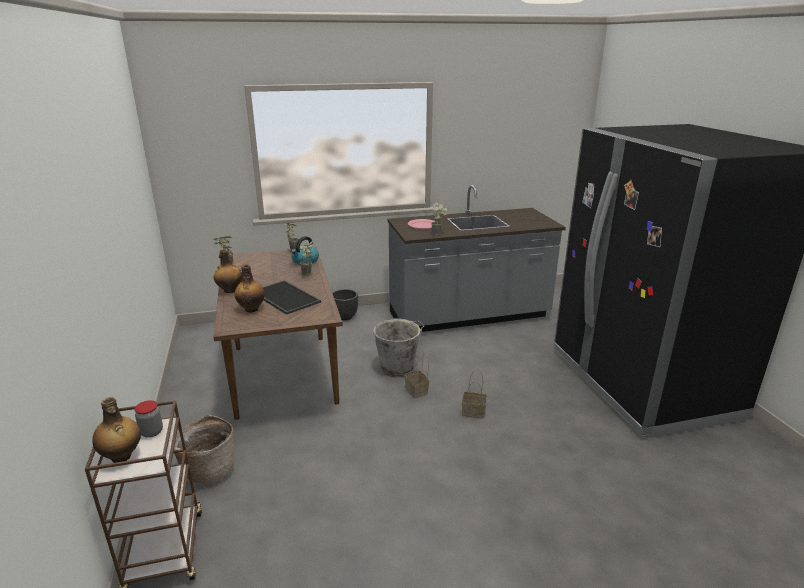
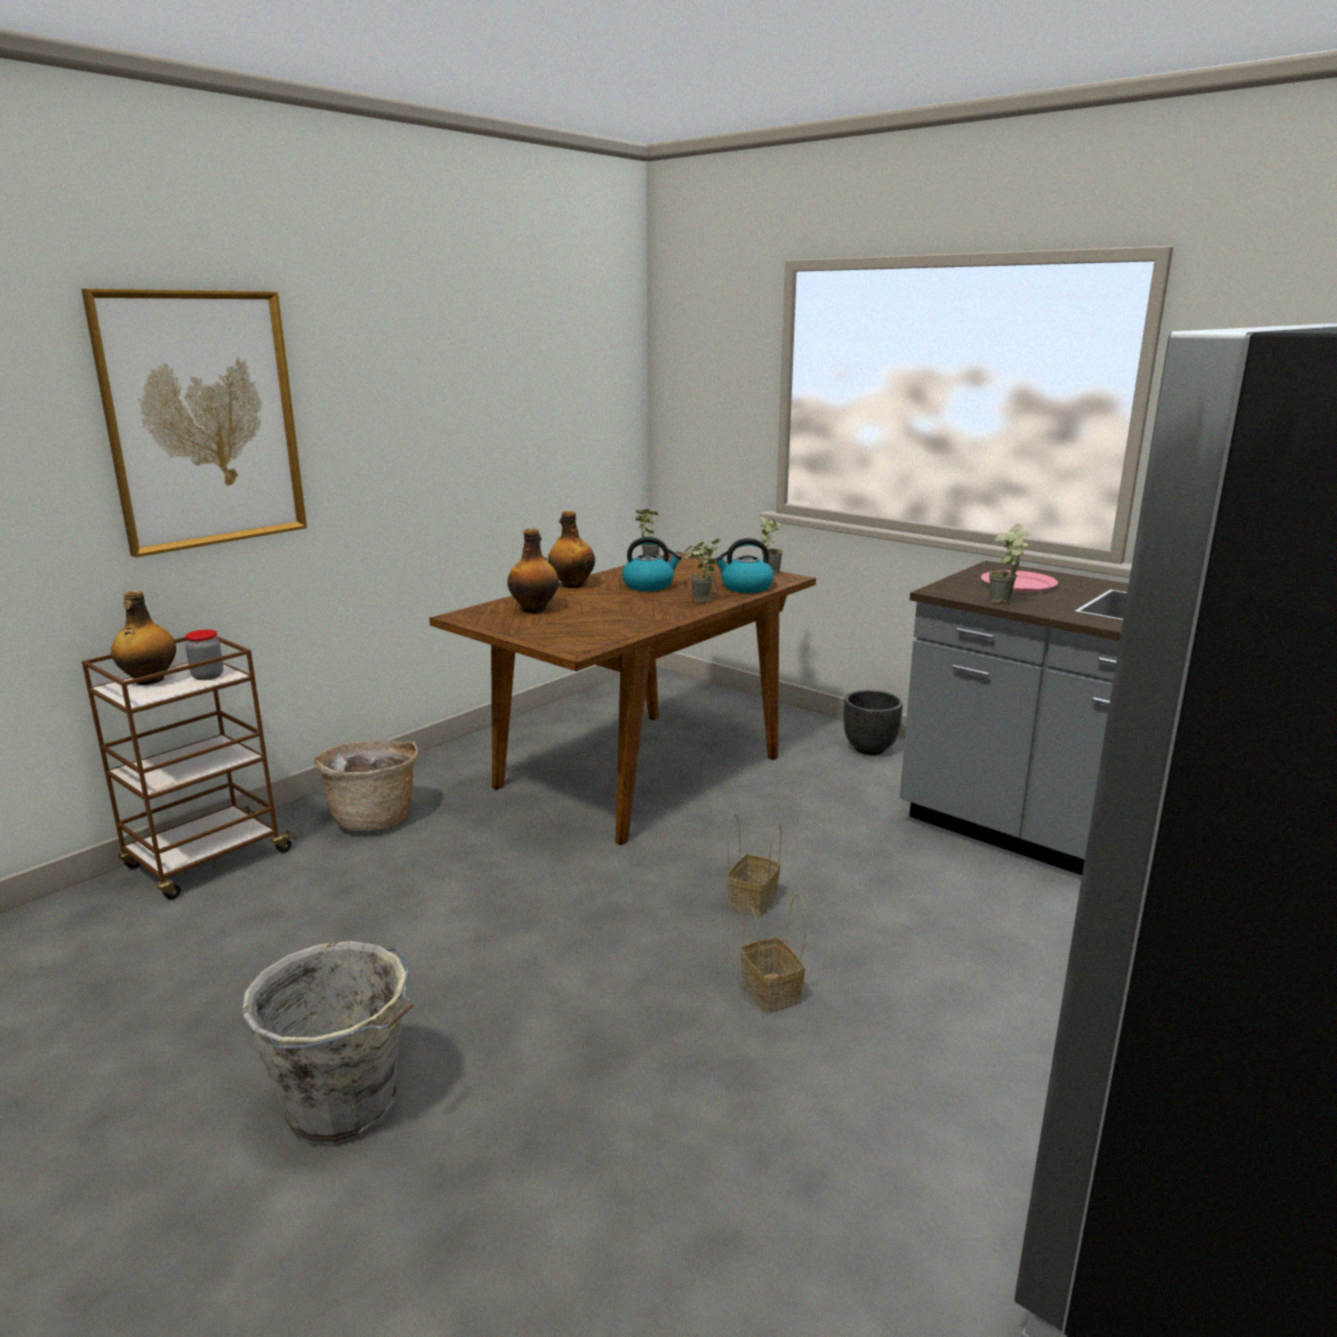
camera: 55 degrees right, 5 degrees down
tray [263,280,321,315] -> none
grey bucket [373,318,424,377] -> grey bucket moved to [241,941,413,1146]
none -> picture [81,289,307,557]
none -> kettle [622,537,682,591]

